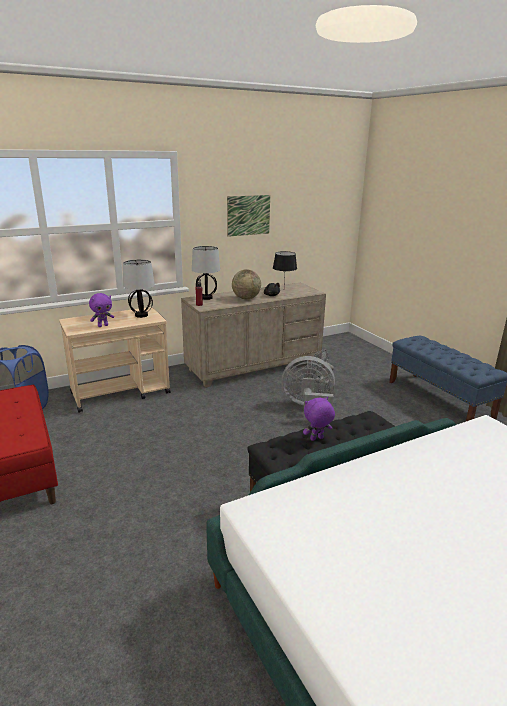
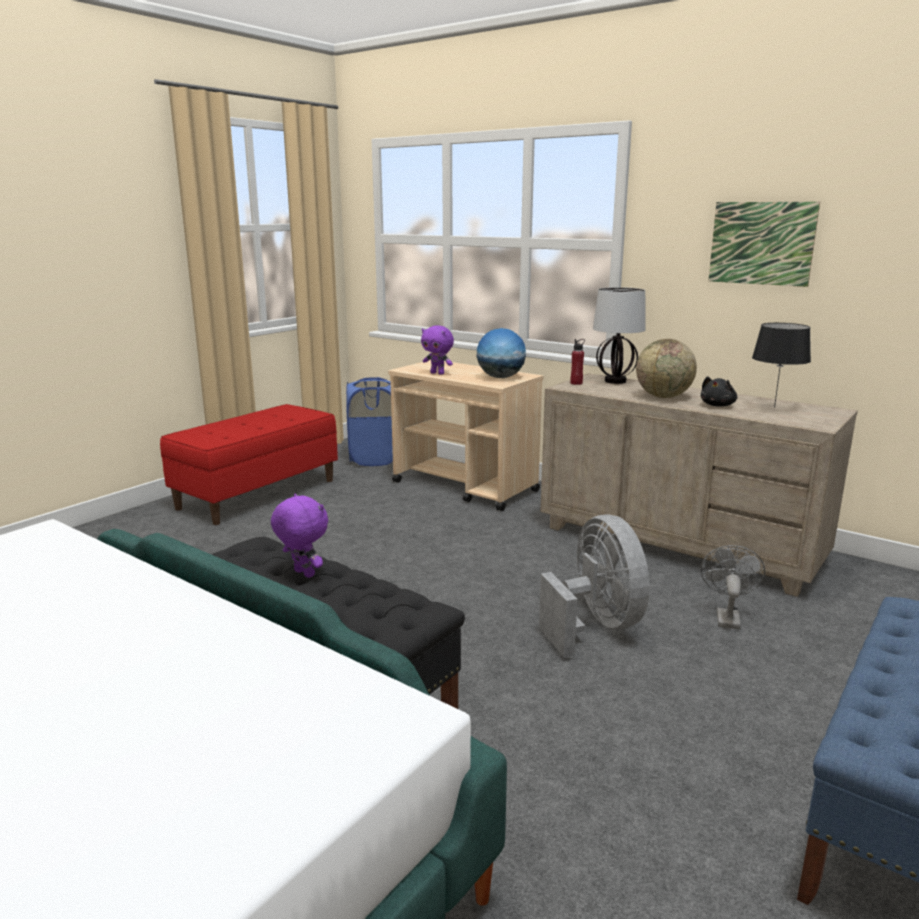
camera: 65 degrees right, 5 degrees down
table lamp [123,259,155,318] -> globe [477,328,526,378]

